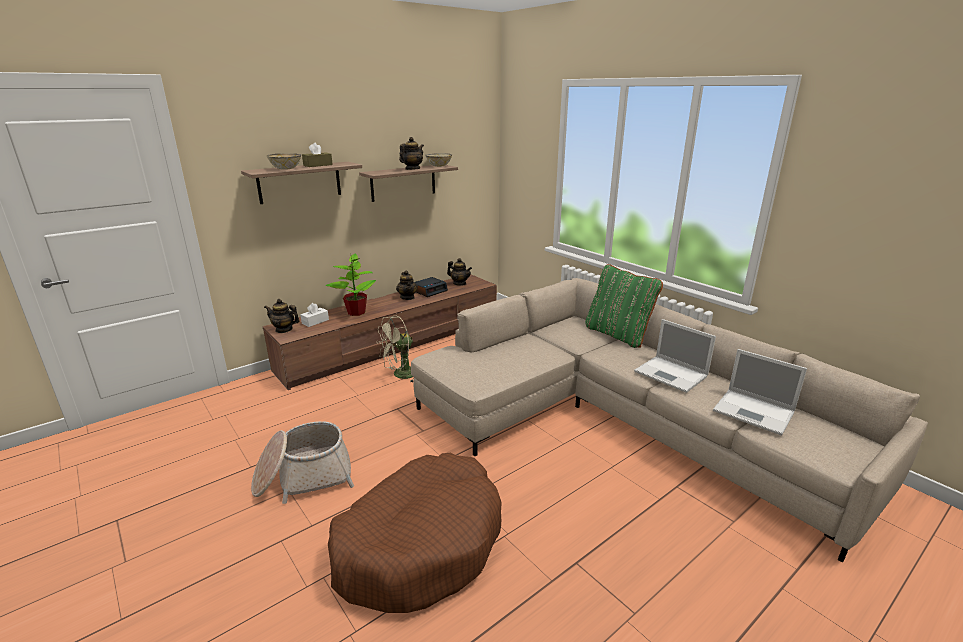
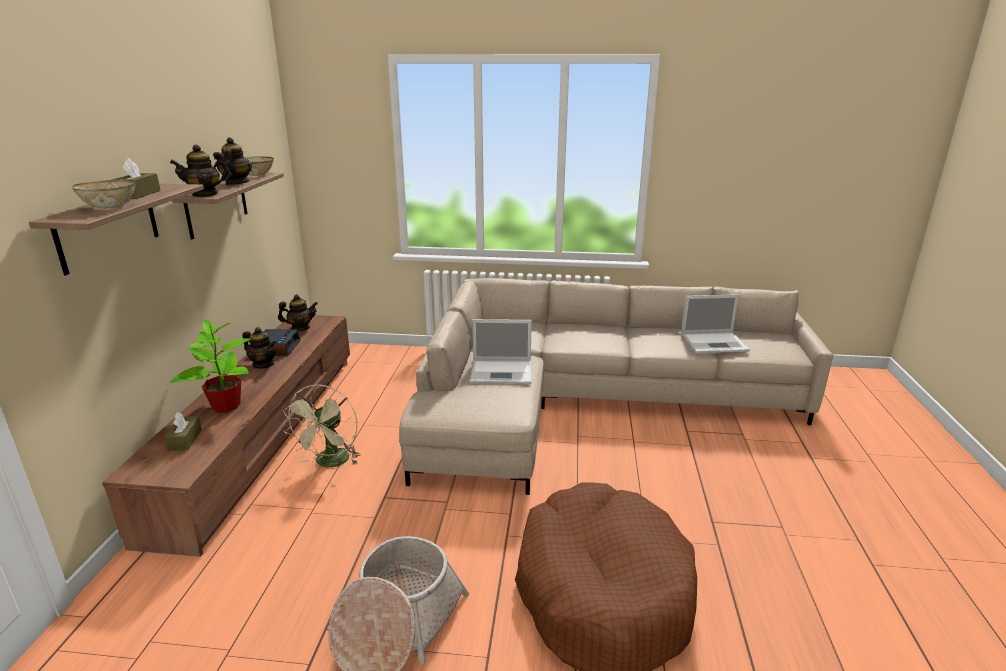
camera: 45 degrees left, 0 degrees up
teapot [264,299,300,333] -> teapot moved to [170,144,231,197]
white tissue box [300,303,329,327] -> brown tissue box [164,412,202,451]
green pillow [585,264,663,348] -> none
laptop [634,319,716,393] -> laptop moved to [470,319,532,384]

